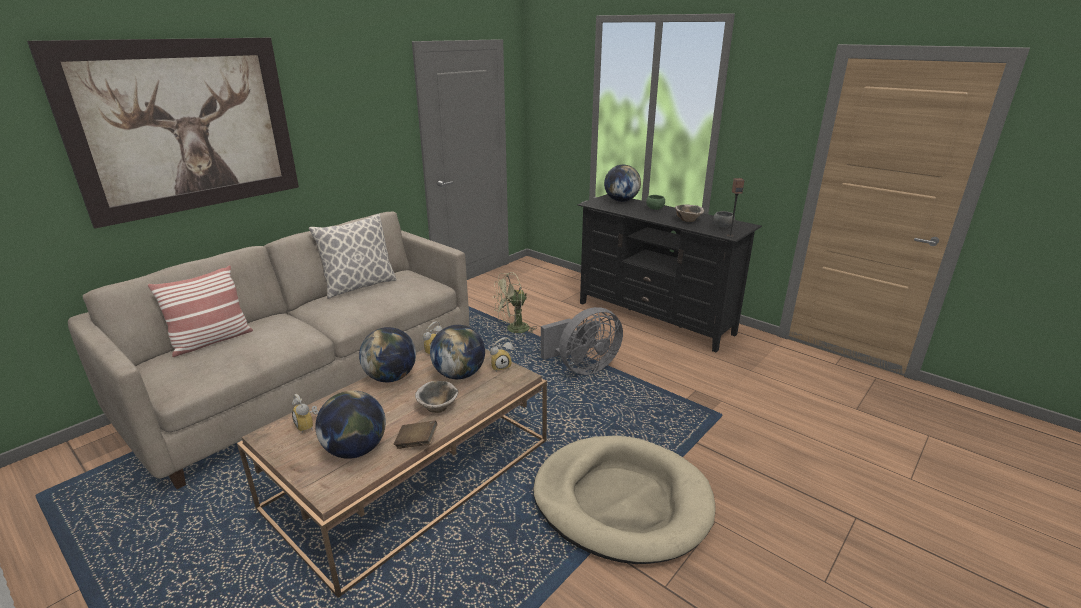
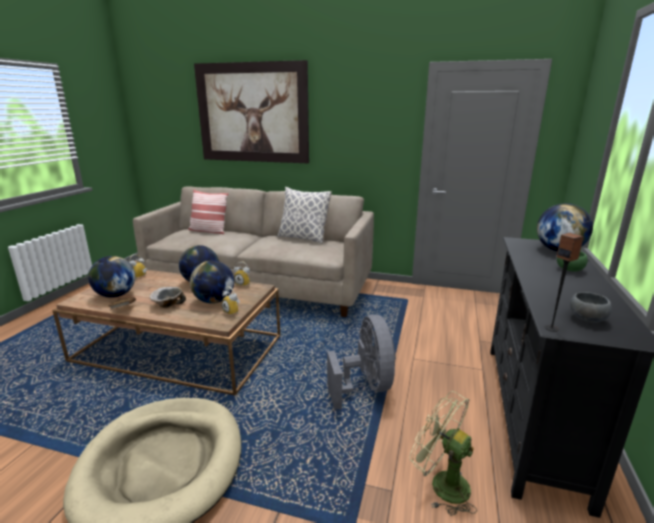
camera: 65 degrees right, 5 degrees down
green fan [493,272,537,336] -> green fan moved to [410,391,477,516]
grey fan [541,307,623,375] -> grey fan turned 135 degrees counterclockwise [327,314,396,410]
bowl [675,204,704,222] -> none

